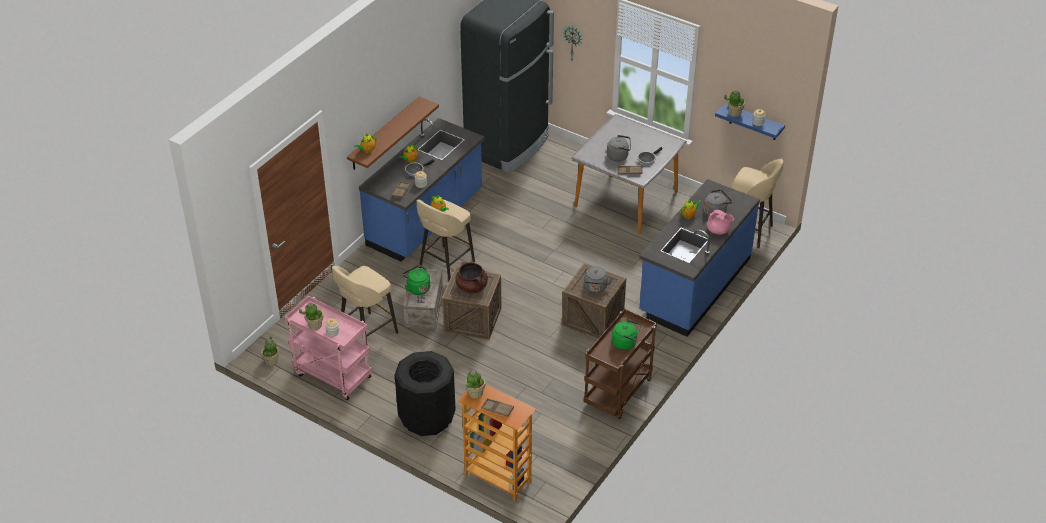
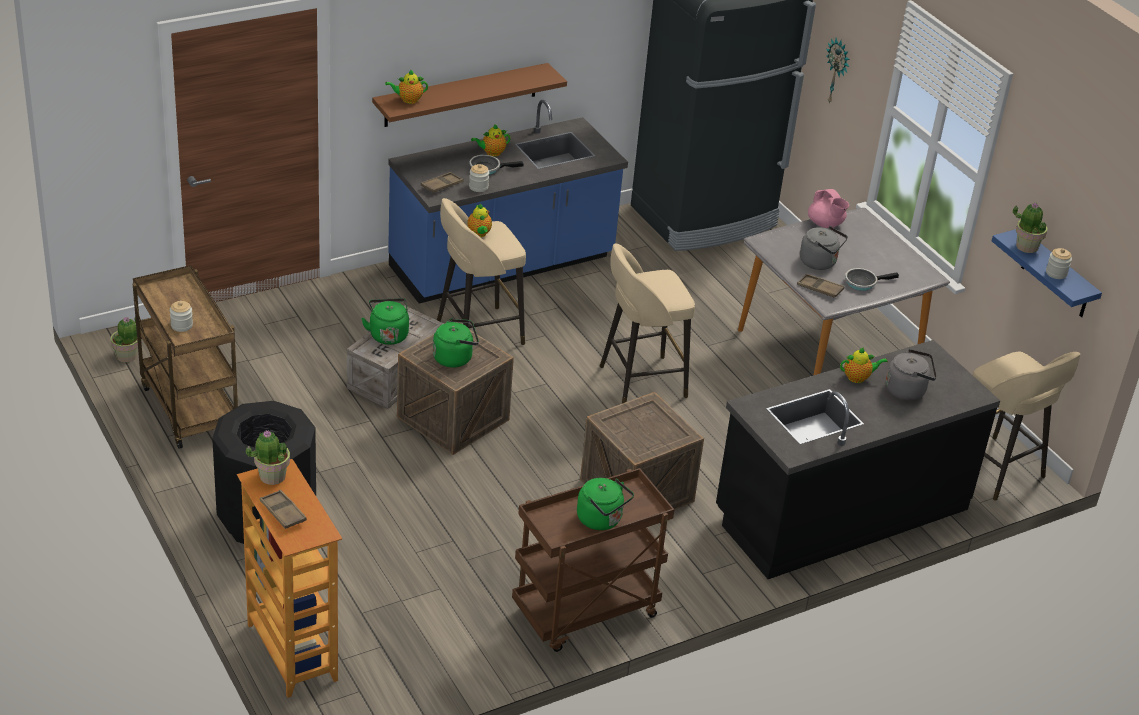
camera: 25 degrees right, 5 degrees down
pink cart [285,296,372,400] -> brown cart [133,265,238,449]
potted plant [299,303,323,330] -> none
beige stool [332,266,398,344] -> beige stool moved to [600,244,695,403]
brown cooking pot [455,262,488,293] -> green kettle [433,319,479,368]
grey kettle [584,266,613,293] -> none
blue counter [639,179,760,337] -> black counter [716,340,1000,579]
pink teapot [707,209,734,235] -> pink teapot moved to [808,189,849,228]

